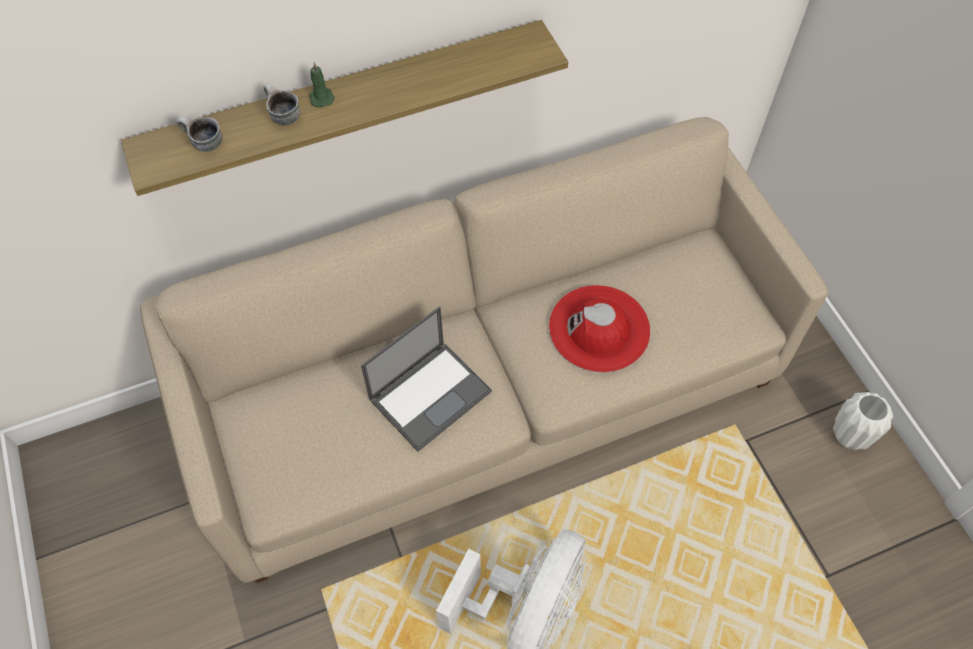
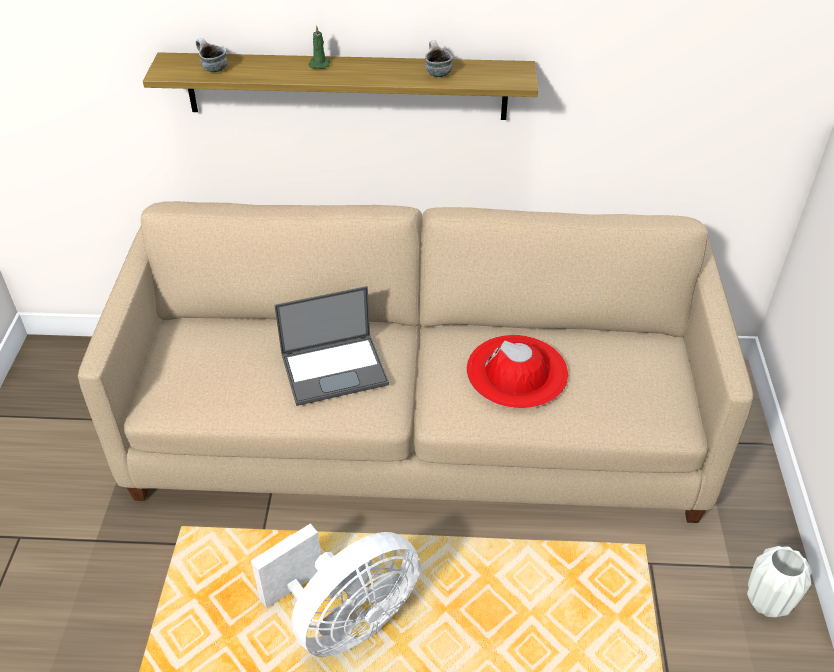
camera: 25 degrees right, 15 degrees down
mug [263,83,300,125] -> mug moved to [425,40,453,77]

